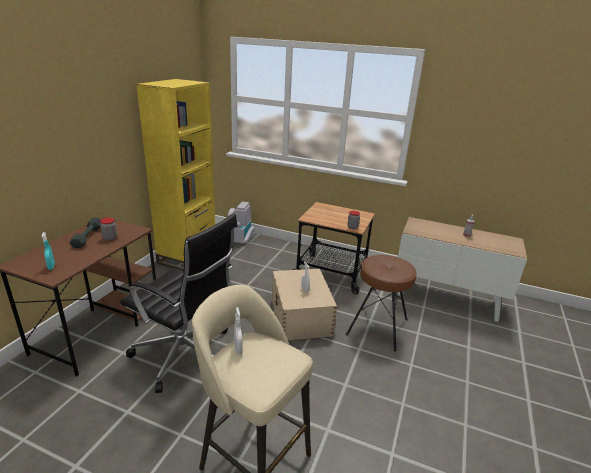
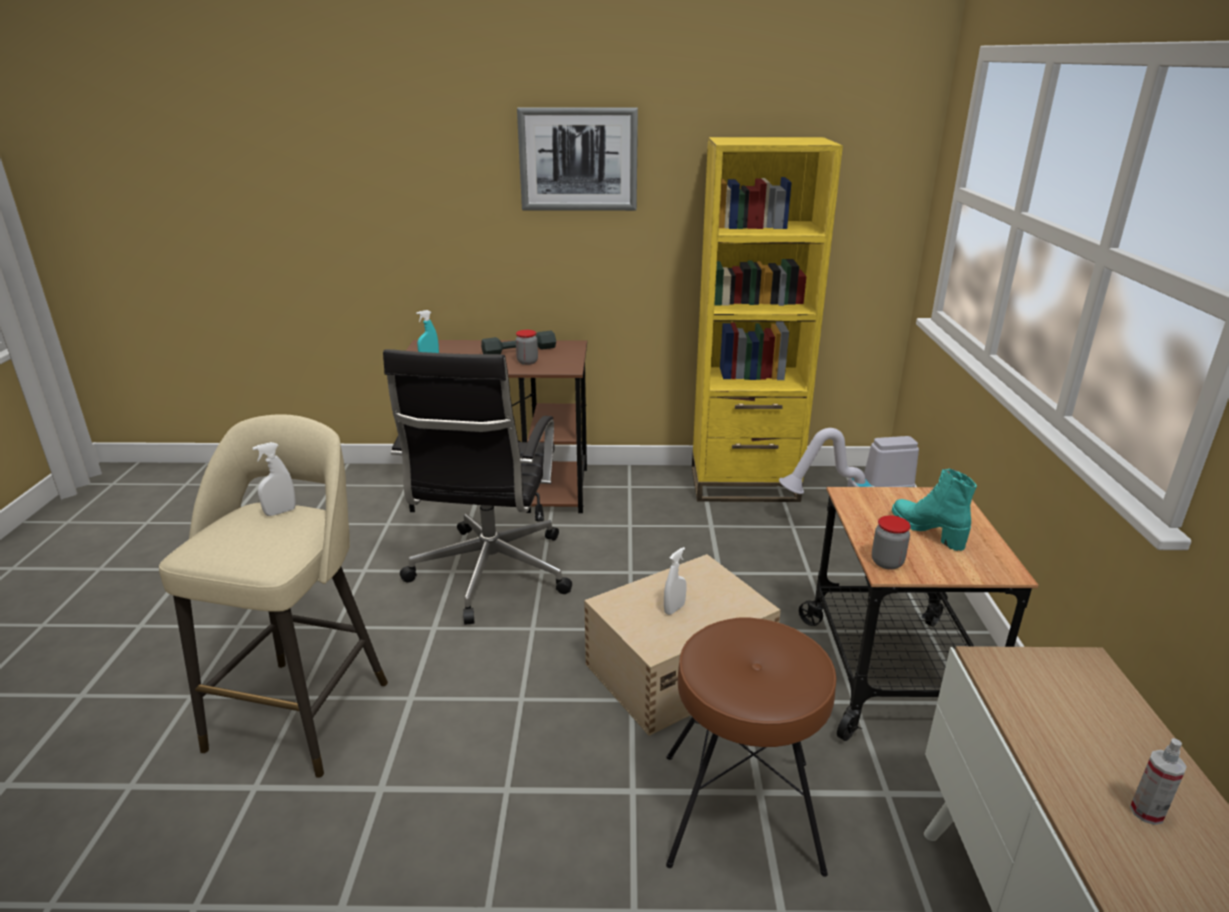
camera: 70 degrees right, 0 degrees up
none -> picture [517,107,638,211]
none -> turquoise boot [892,469,977,551]

